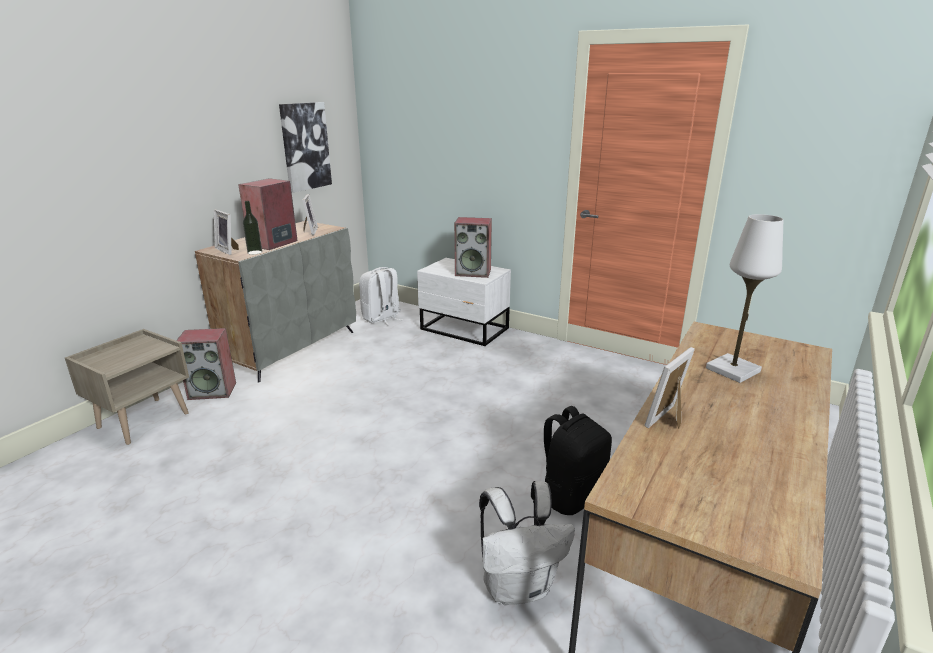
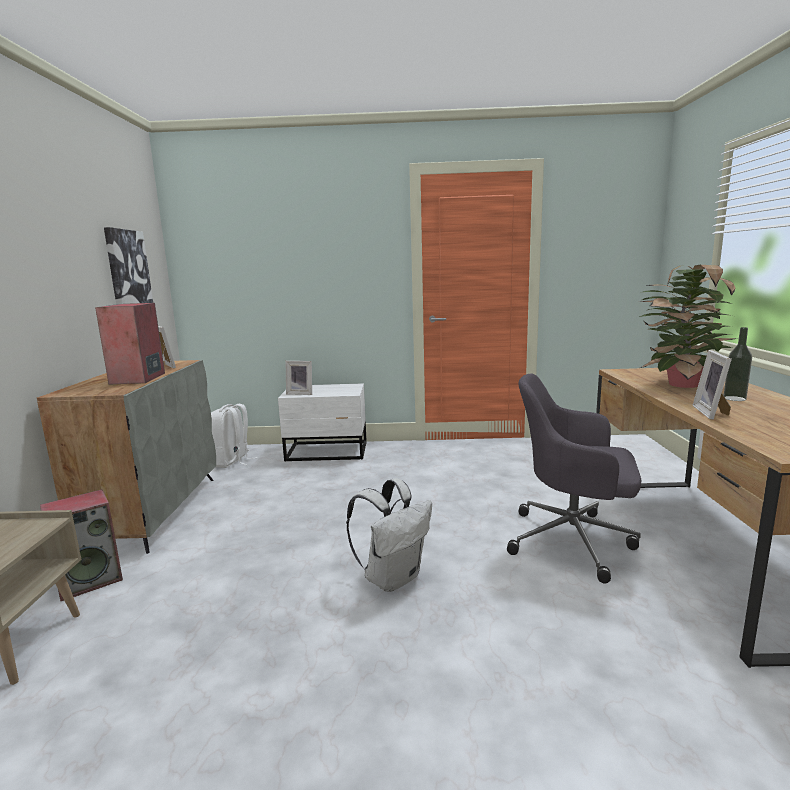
camera: 30 degrees left, 10 degrees down
picture frame [214,209,239,255] -> picture frame moved to [286,361,312,395]
bottle [243,201,262,255] -> bottle moved to [724,327,752,401]
speaker [454,217,492,278] -> none
white backpack [479,481,575,605] -> white backpack moved to [346,478,432,592]
black backpack [533,406,612,515] -> grey office chair [507,373,641,583]
white table lamp [706,214,783,383] -> potted plant [639,265,738,388]

